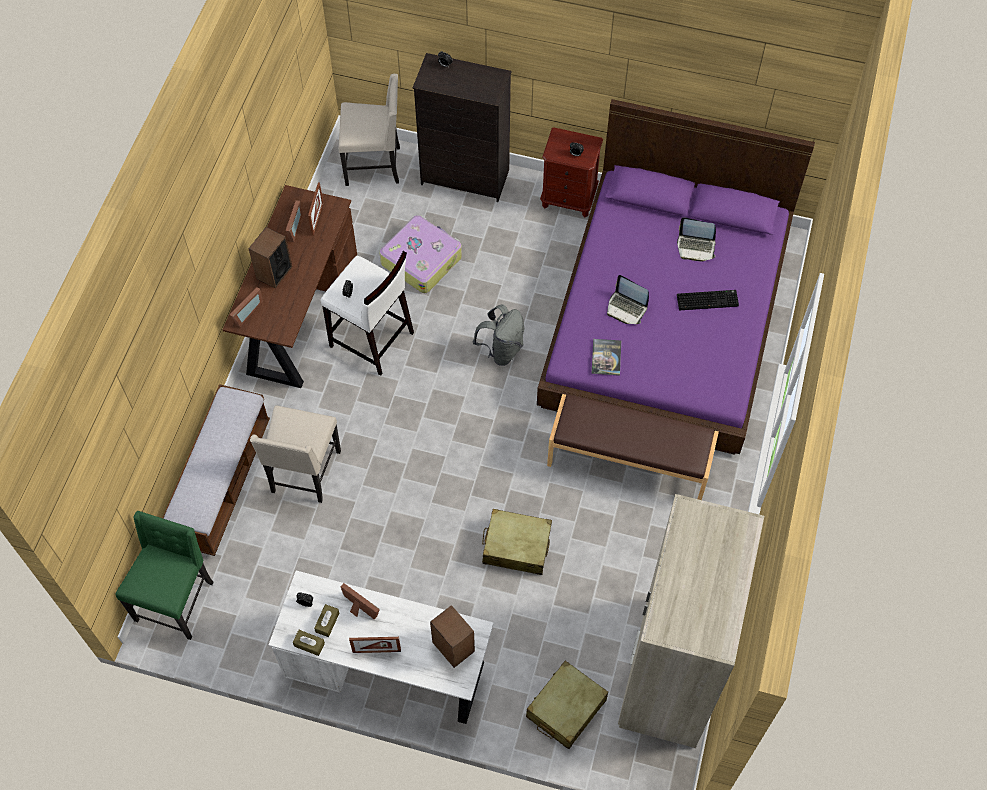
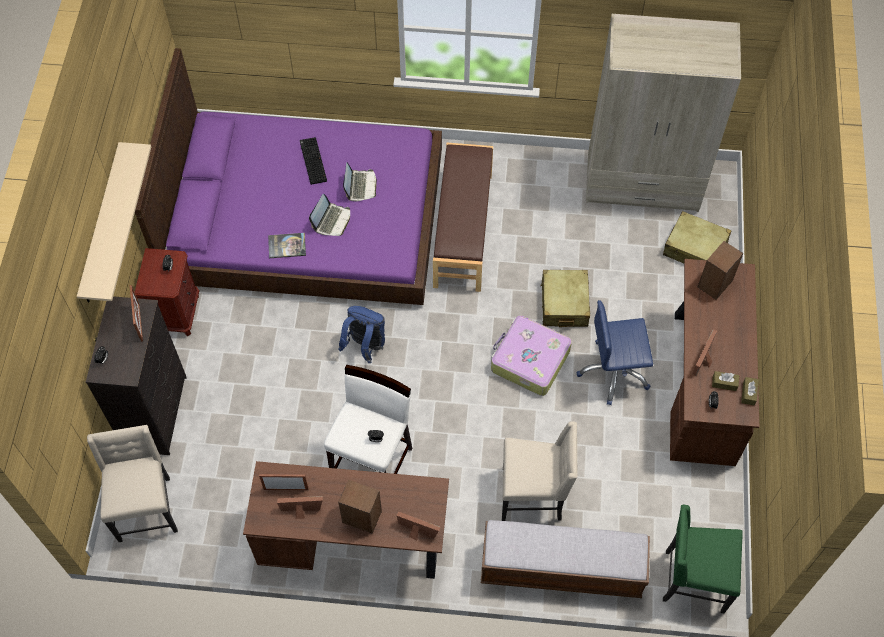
camera: 100 degrees left, 0 degrees up
white desk [269,570,494,724] -> brown desk [670,259,759,466]
picture frame [349,637,401,653] -> picture frame moved to [130,285,143,342]
suitcase [379,215,462,293] -> suitcase moved to [491,315,572,396]
grey backpack [473,305,524,366] -> blue backpack [338,306,385,363]
book [591,339,621,376] -> book moved to [268,233,306,258]
laptop [677,217,716,262] -> laptop moved to [343,162,377,201]
none -> beige shelf [77,142,151,302]
none -> blue office chair [576,300,653,405]

